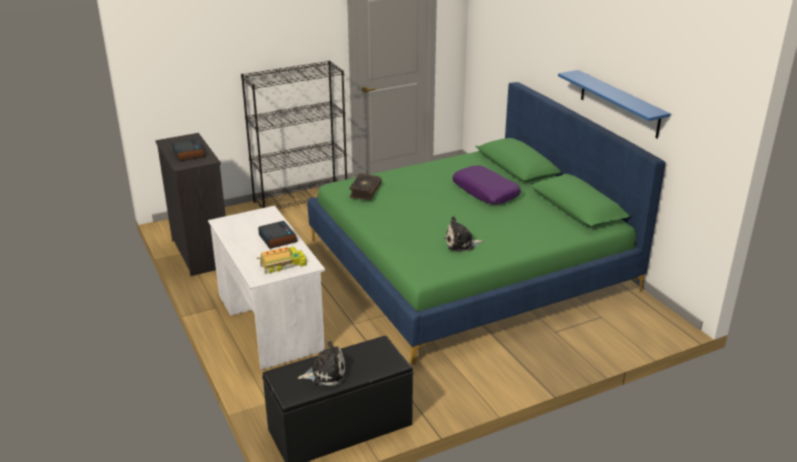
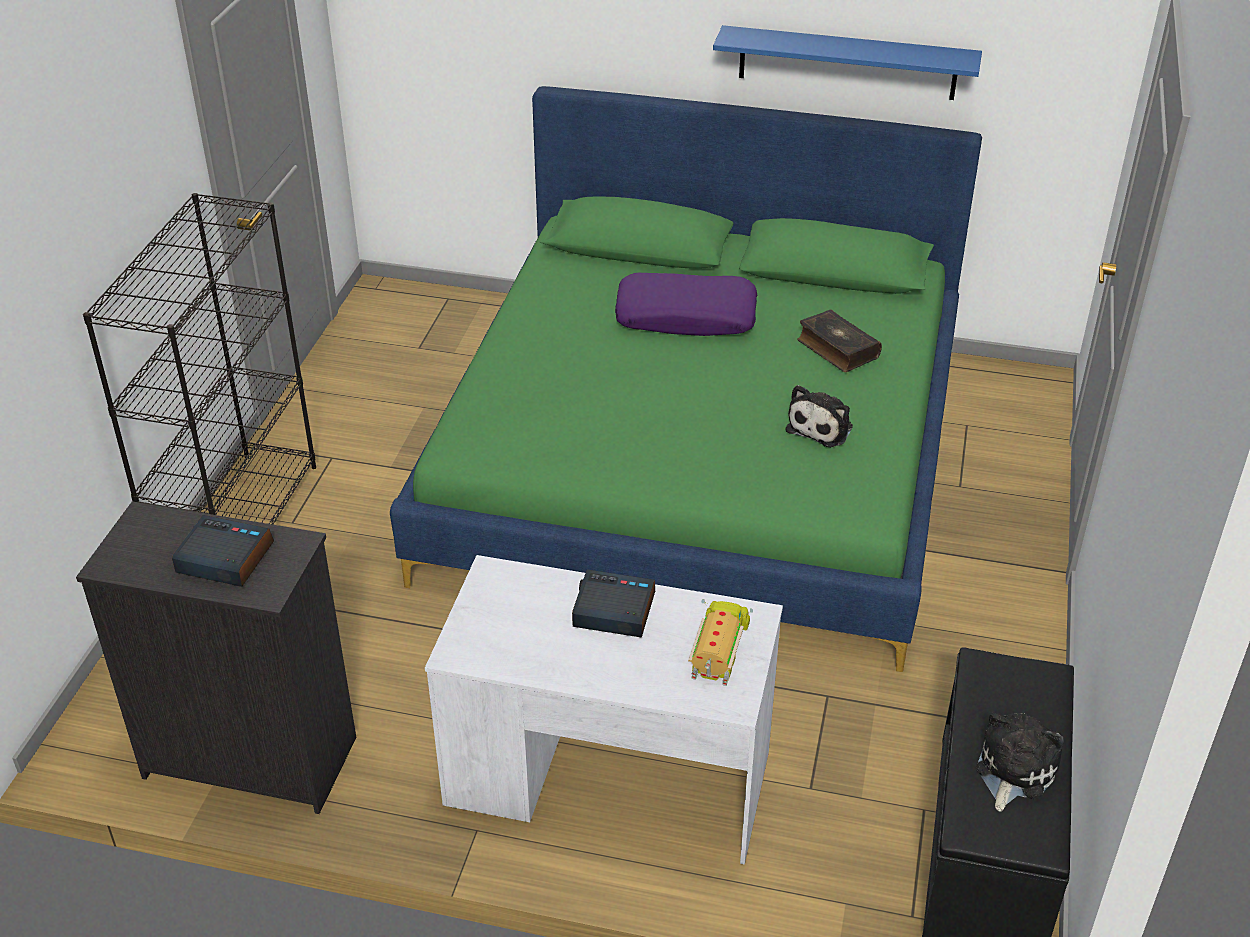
camera: 50 degrees left, 10 degrees up
book [349,173,382,200] -> book moved to [797,310,882,372]

